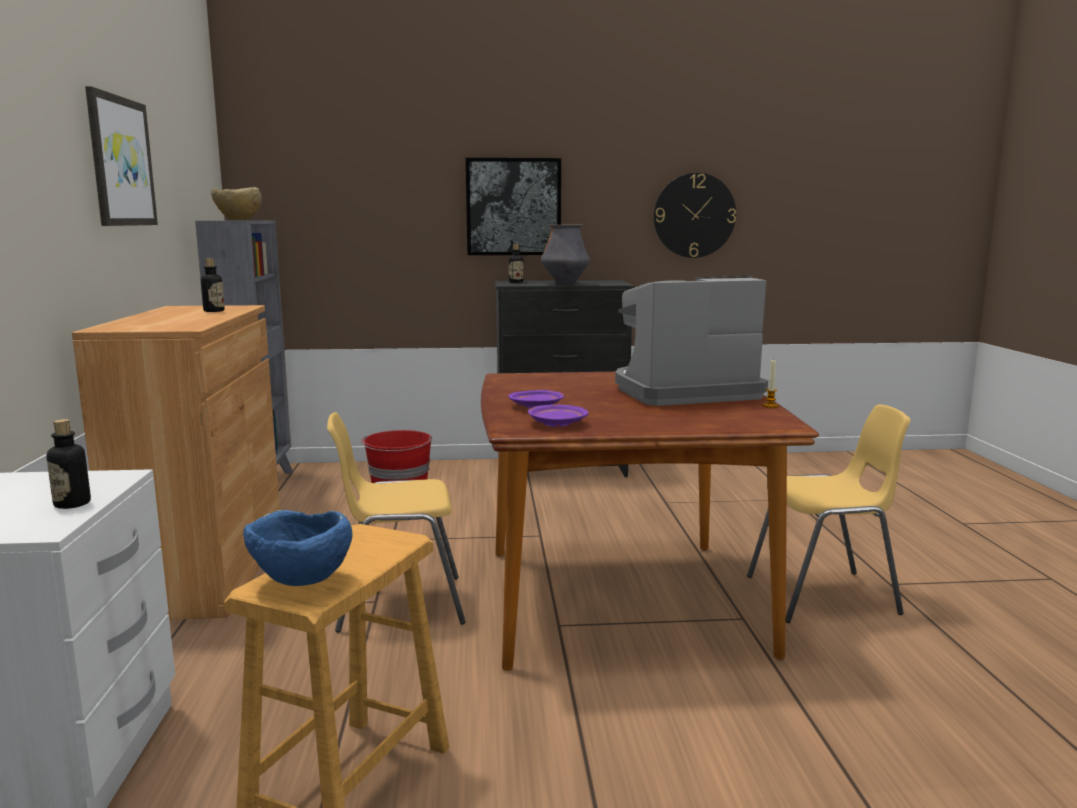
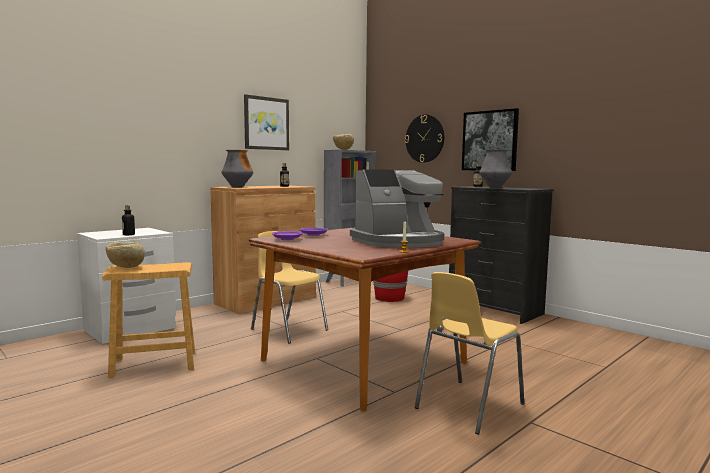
camera: 50 degrees right, 5 degrees down
blue bowl [243,510,352,586] -> beige bowl [106,242,145,268]
coffee machine [615,276,768,406] -> coffee machine turned 120 degrees clockwise [350,169,444,248]
wall clock [654,173,736,258] -> wall clock moved to [405,115,444,163]
yellow chair [747,404,910,623] -> yellow chair turned 90 degrees clockwise [415,272,524,435]
none -> vase [221,150,253,188]

